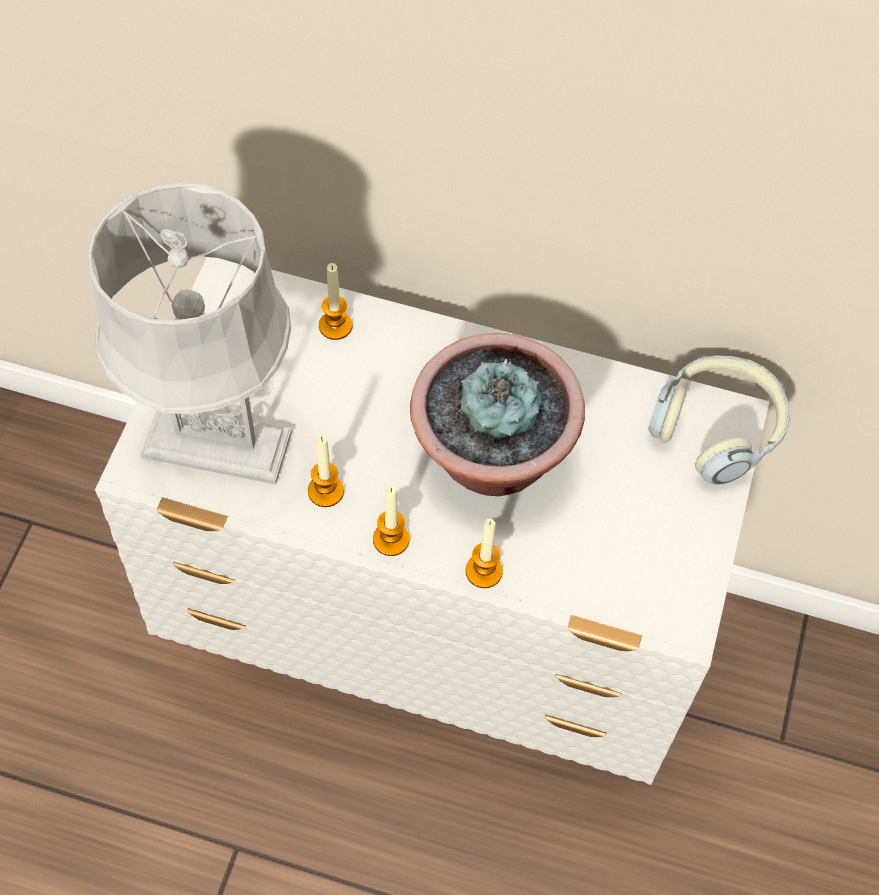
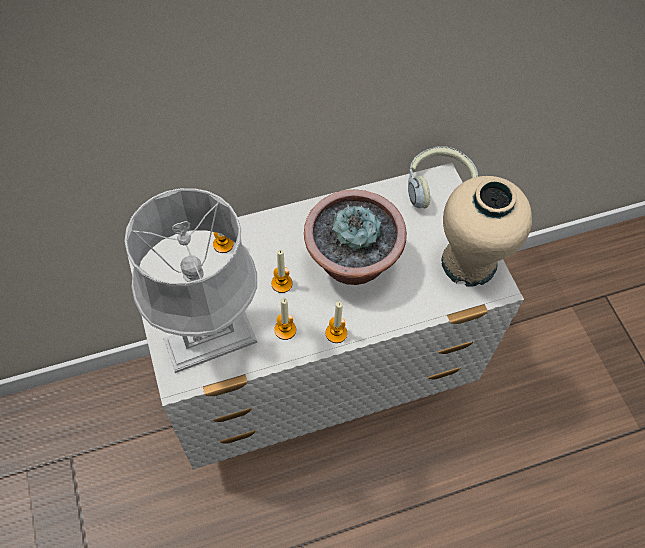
camera: 35 degrees left, 0 degrees up
candle [466,519,503,588] -> candle moved to [271,250,292,293]
none -> beige vase [441,176,532,287]

